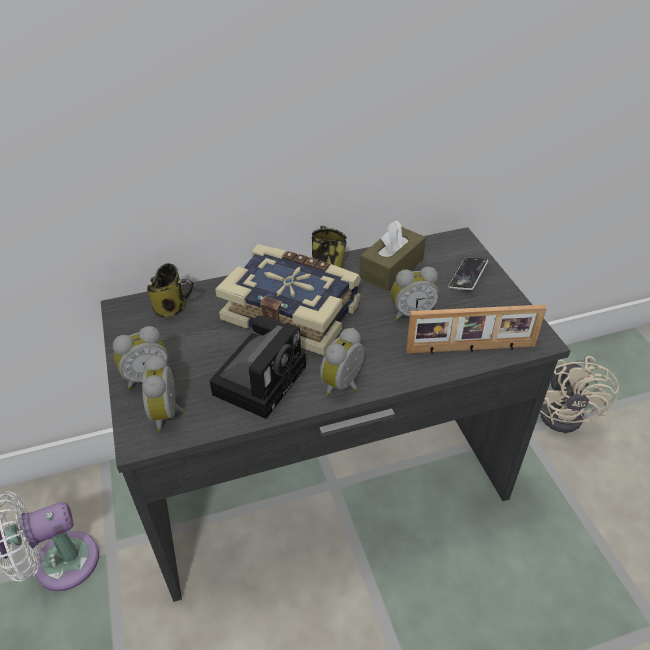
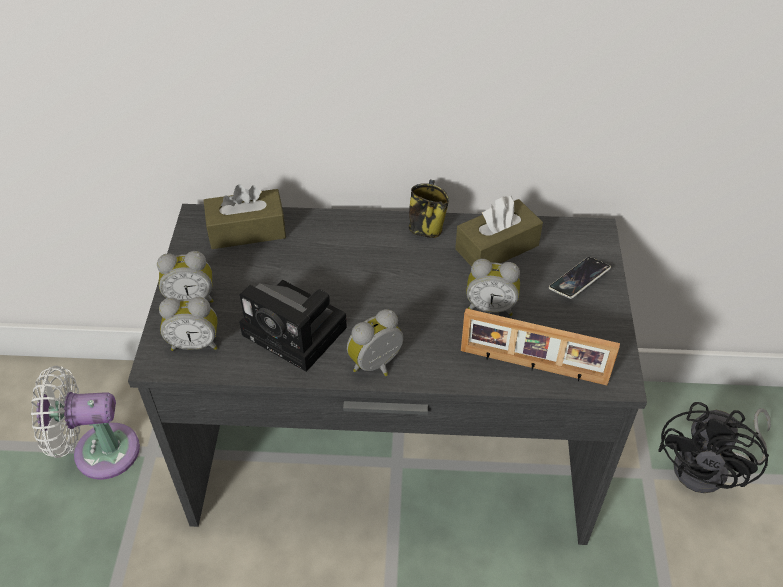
camera: 20 degrees right, 5 degrees up
alarm clock [142,355,184,431] -> alarm clock turned 105 degrees counterclockwise [159,297,218,351]
mug [147,263,193,317] -> brown tissue box [204,184,286,249]
camera [209,315,306,419] -> camera turned 75 degrees clockwise [239,280,347,372]
book [215,244,361,356] -> none
beige fan [540,356,619,433] -> black fan [658,402,771,493]

